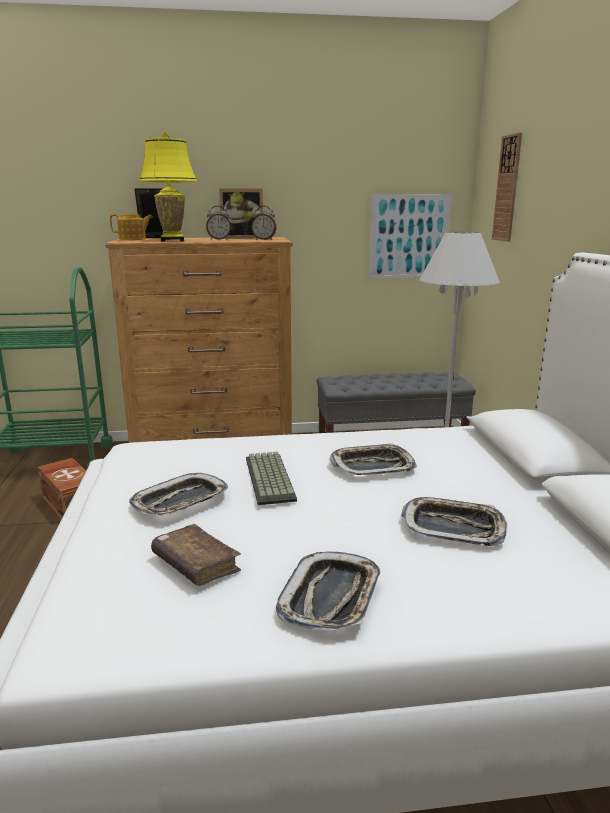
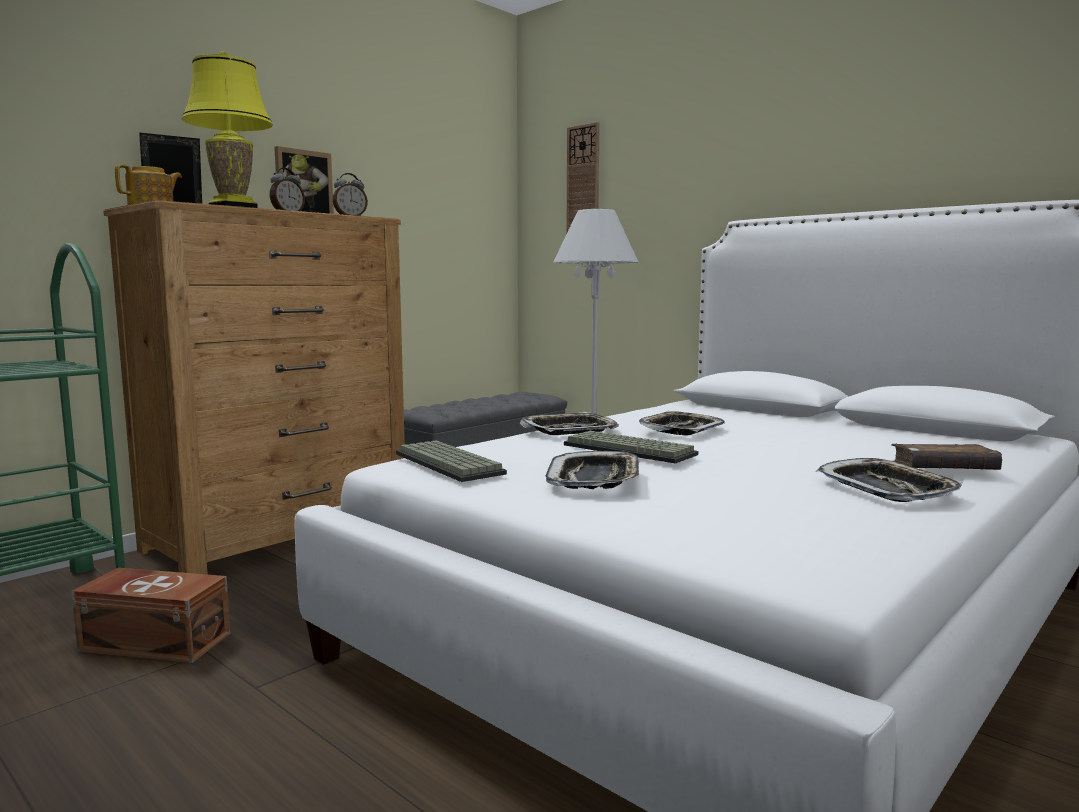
camera: 40 degrees left, 10 degrees down
brown book [151,524,241,586] -> brown book moved to [891,443,1002,470]
picture [369,194,452,279] -> none
tray [401,497,507,546] -> tray moved to [520,412,619,435]
none -> keyboard [396,440,507,482]

